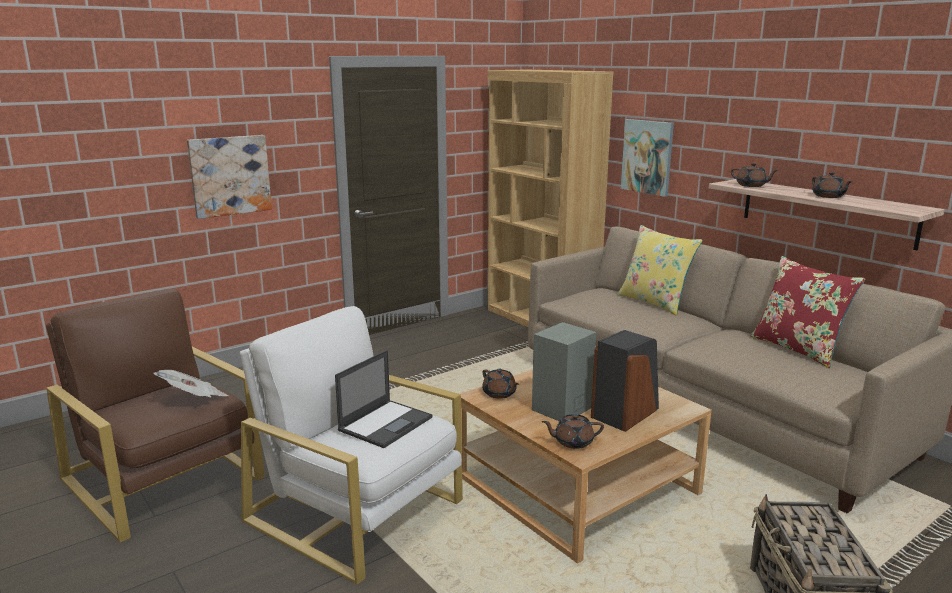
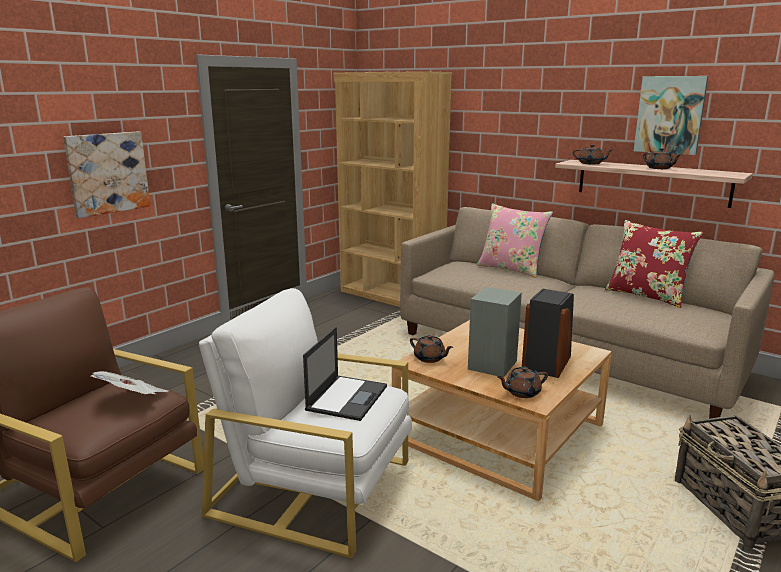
camera: 15 degrees left, 0 degrees up
yellow pillow [617,225,703,316] -> pink pillow [477,203,553,278]
picture [621,119,674,197] -> picture moved to [634,76,708,155]

